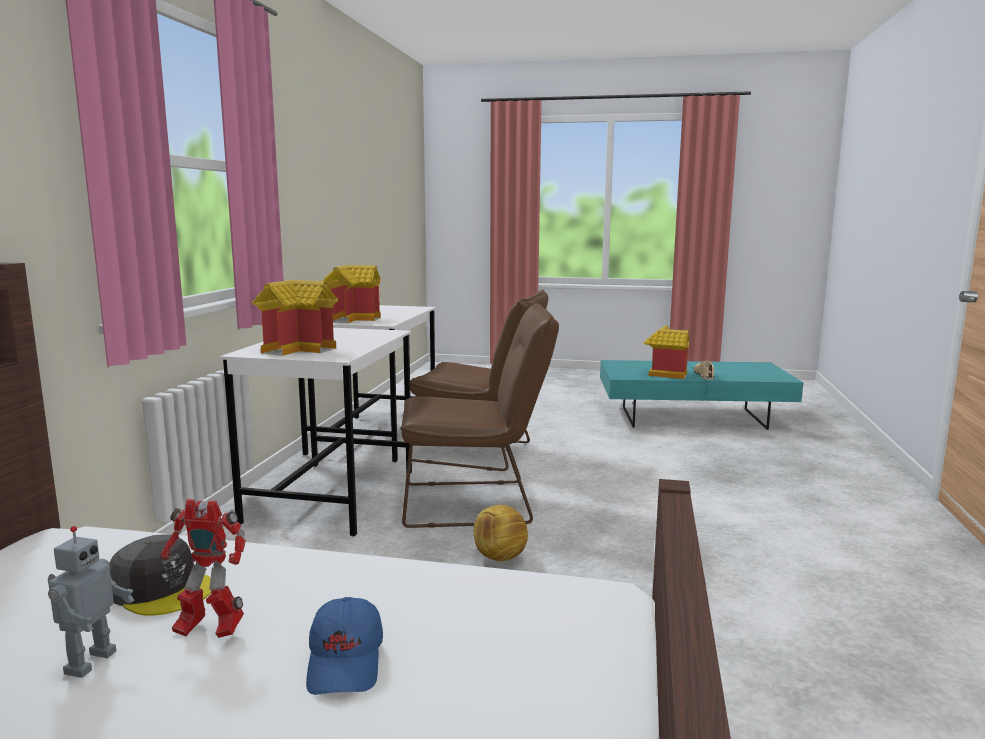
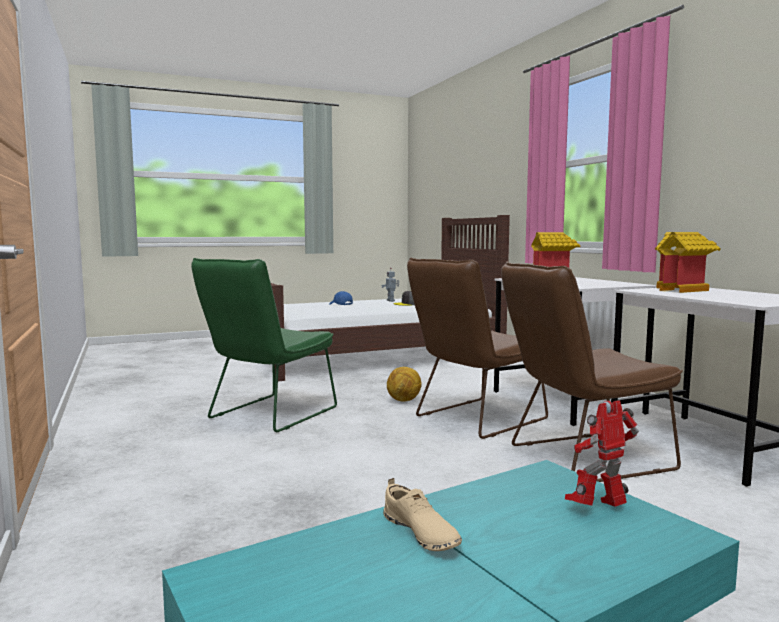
camera: 145 degrees right, 5 degrees down
toy robot [161,499,246,638] -> toy robot moved to [565,400,639,507]
toy house [644,325,689,379] -> none
none -> green chair [191,258,337,432]

